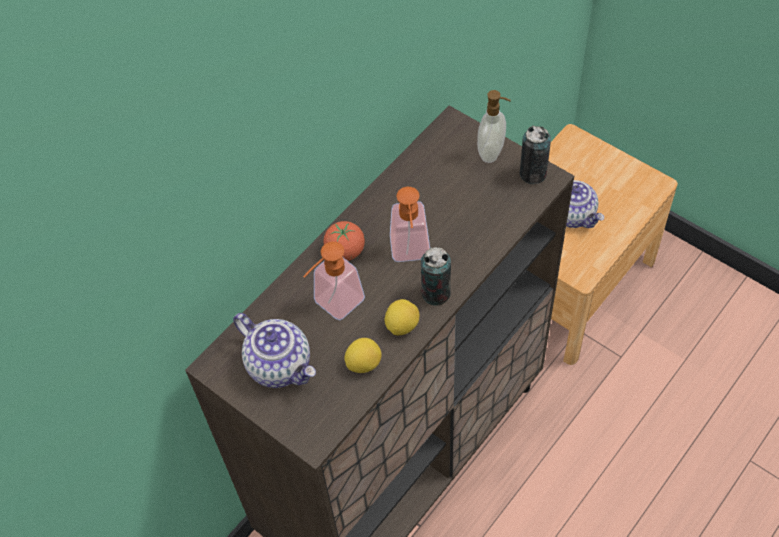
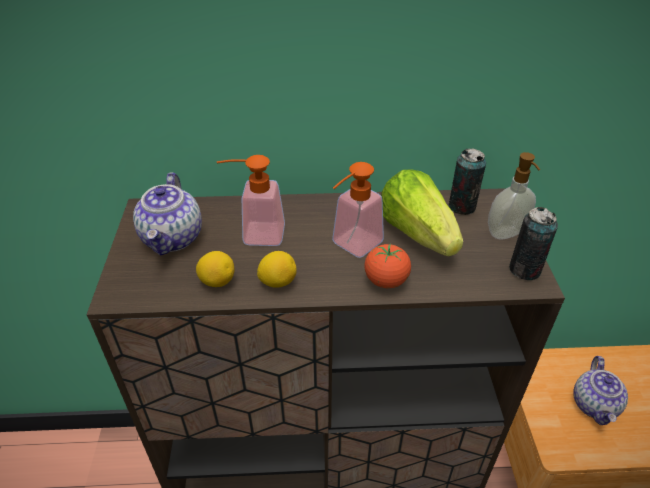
camera: 45 degrees right, 15 degrees down
tomato [324,221,365,261] -> tomato moved to [364,244,411,288]
can [421,247,451,306] -> can moved to [448,148,486,215]
none -> lettuce [381,169,463,256]

